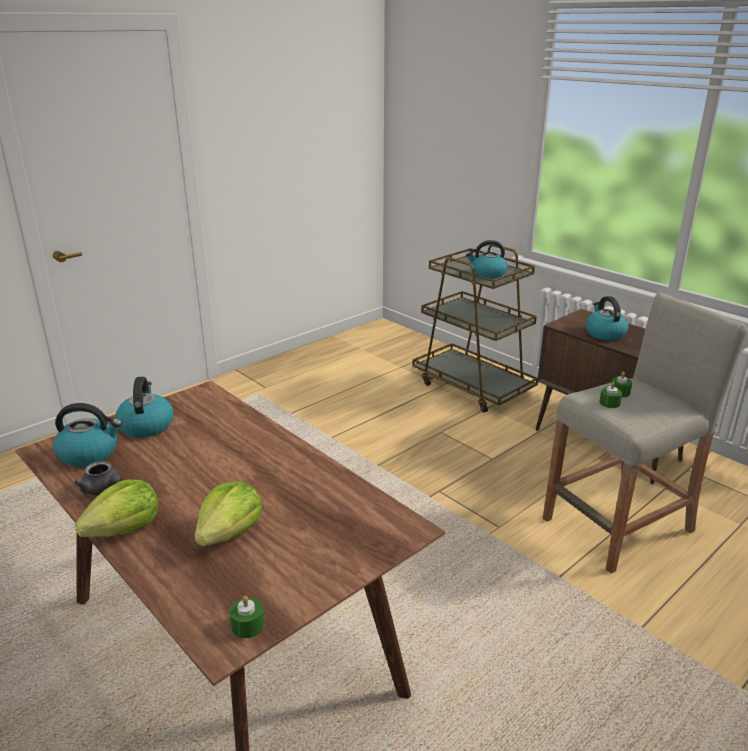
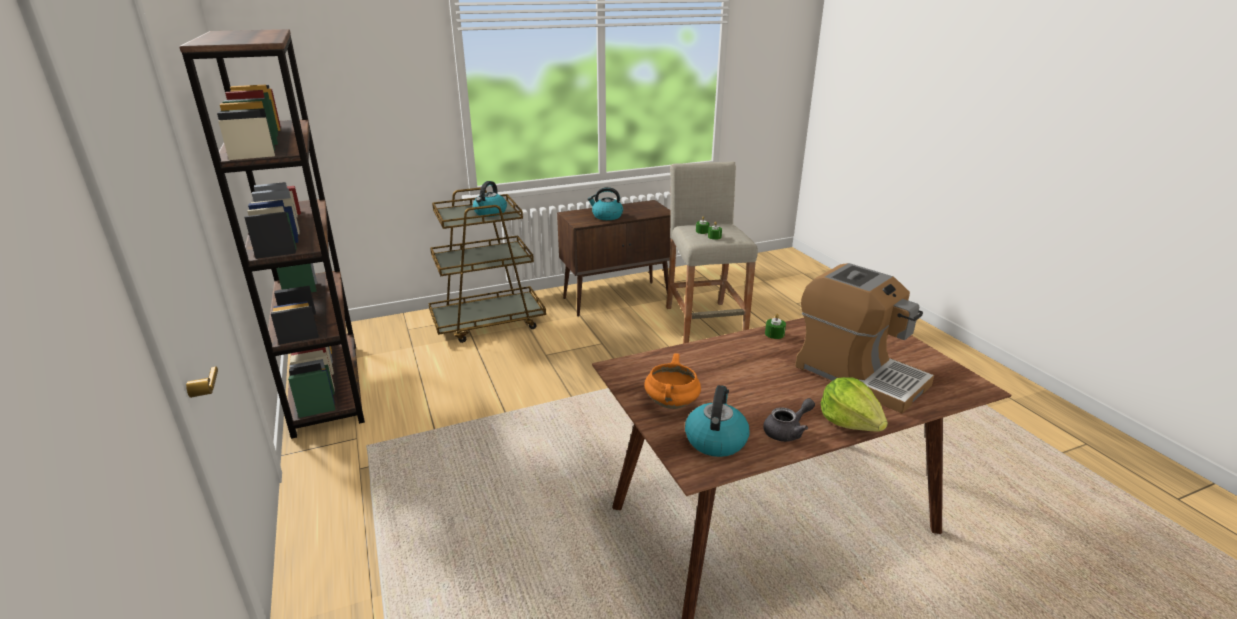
camera: 70 degrees left, 0 degrees up
kettle [115,377,174,438] -> orange cooking pot [644,353,701,409]
lettuce [194,481,263,546] -> coffee machine [795,263,934,414]
green candle [230,596,265,638] -> green candle moved to [765,314,786,339]
none -> brown bookcase [179,29,365,439]

